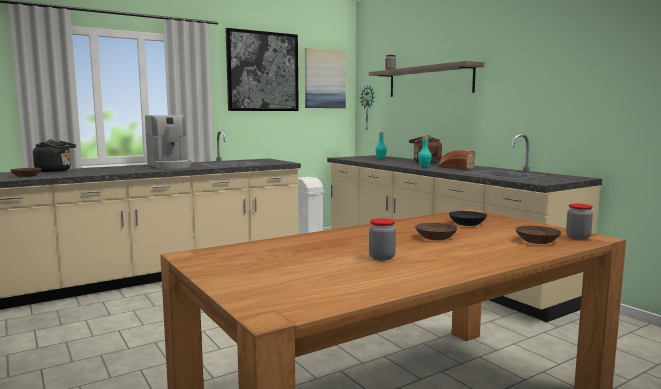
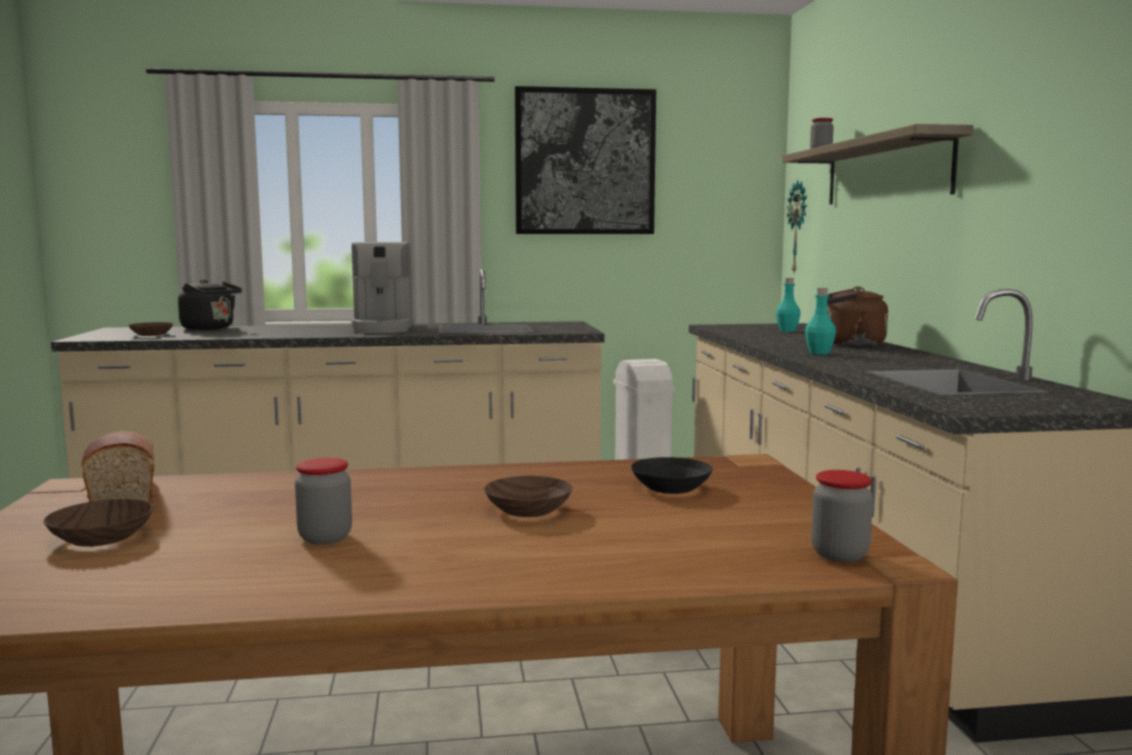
camera: 25 degrees right, 0 degrees up
picture [305,48,346,108] -> none
bread [439,150,475,170] -> bread moved to [81,431,154,503]
brown bowl [515,226,561,244] -> brown bowl moved to [43,499,153,547]

